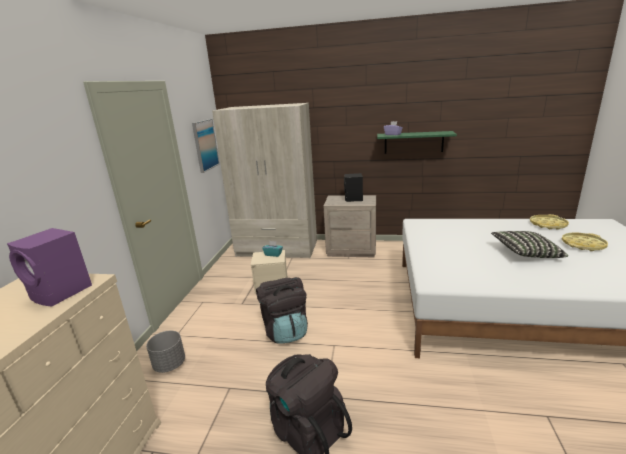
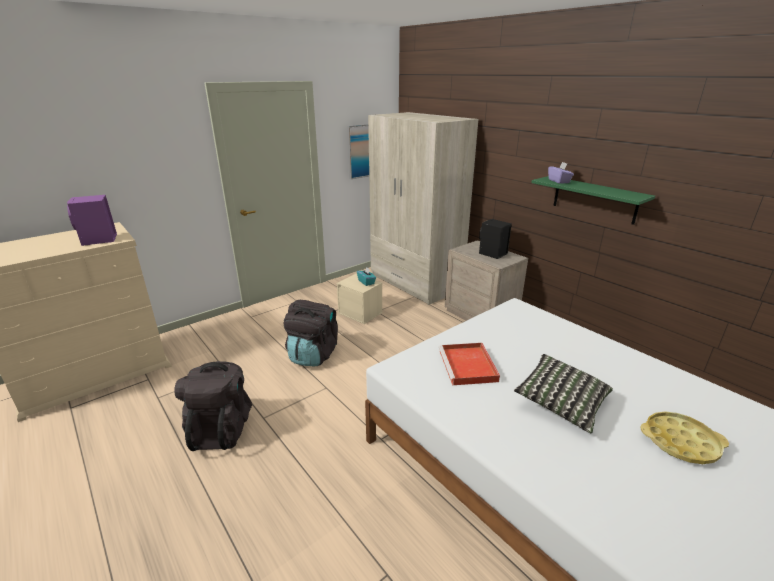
camera: 40 degrees right, 5 degrees up
grey planter [146,330,185,373] -> none
yellow tray [530,214,569,230] -> none
none -> red tray [439,343,500,385]

